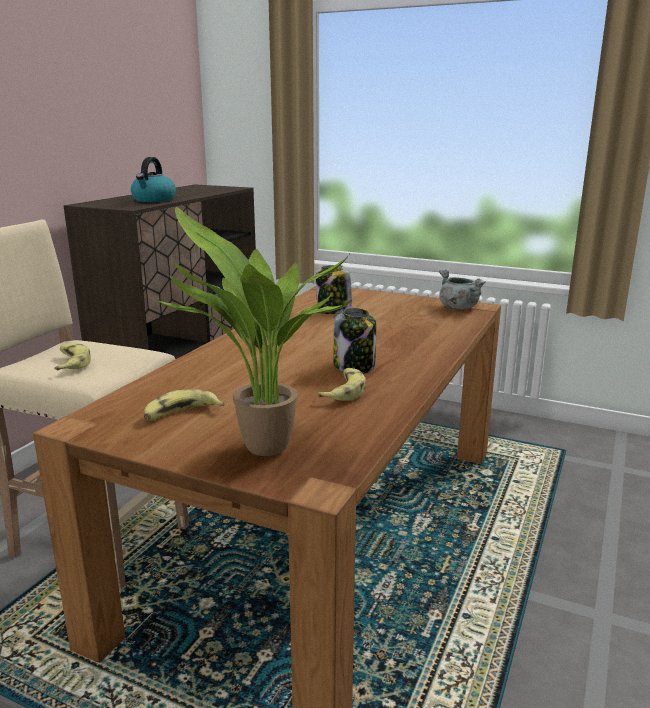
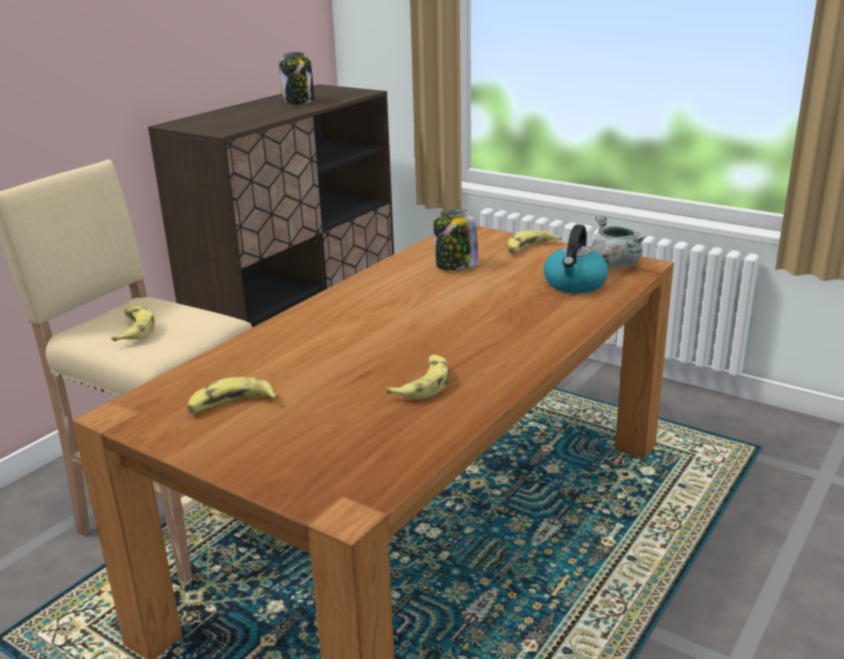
camera: 10 degrees right, 5 degrees up
kettle [131,157,176,202] -> kettle moved to [544,225,608,293]
potted plant [152,207,352,456] -> none
jar [333,308,376,373] -> jar moved to [279,52,315,104]
none -> banana [507,230,562,254]

